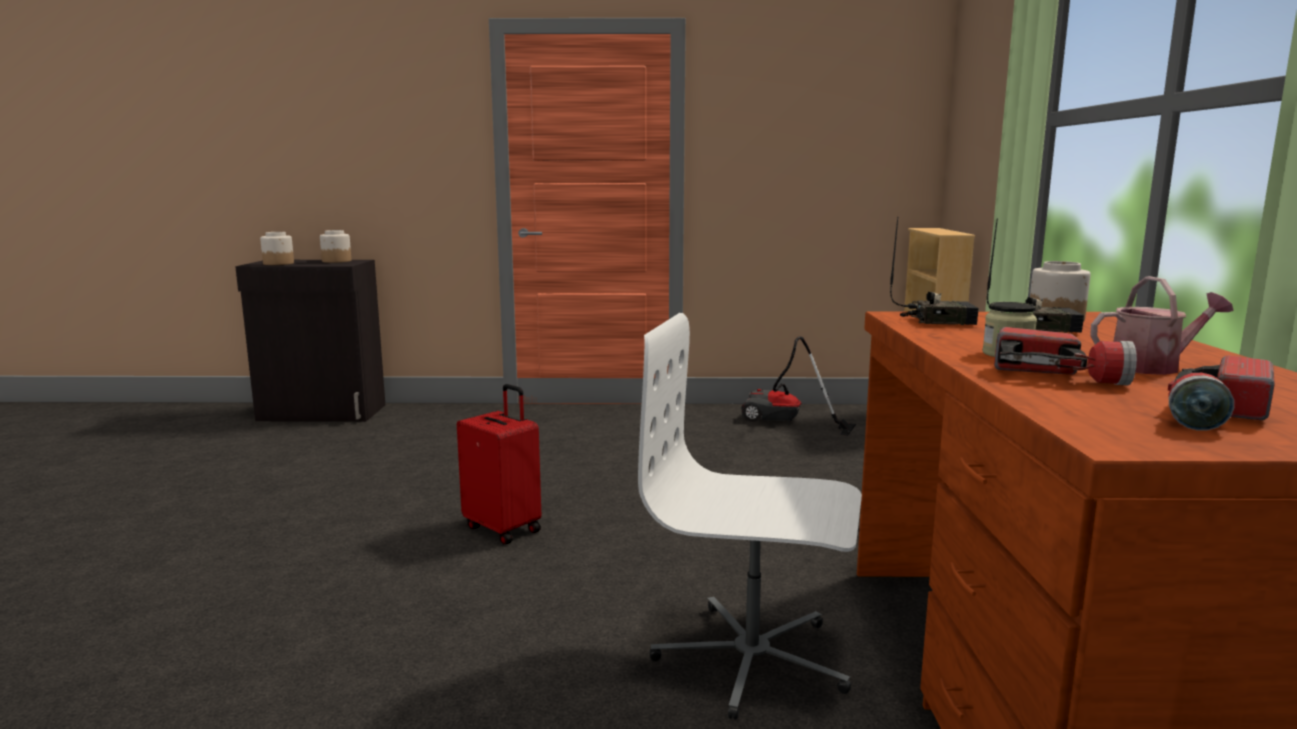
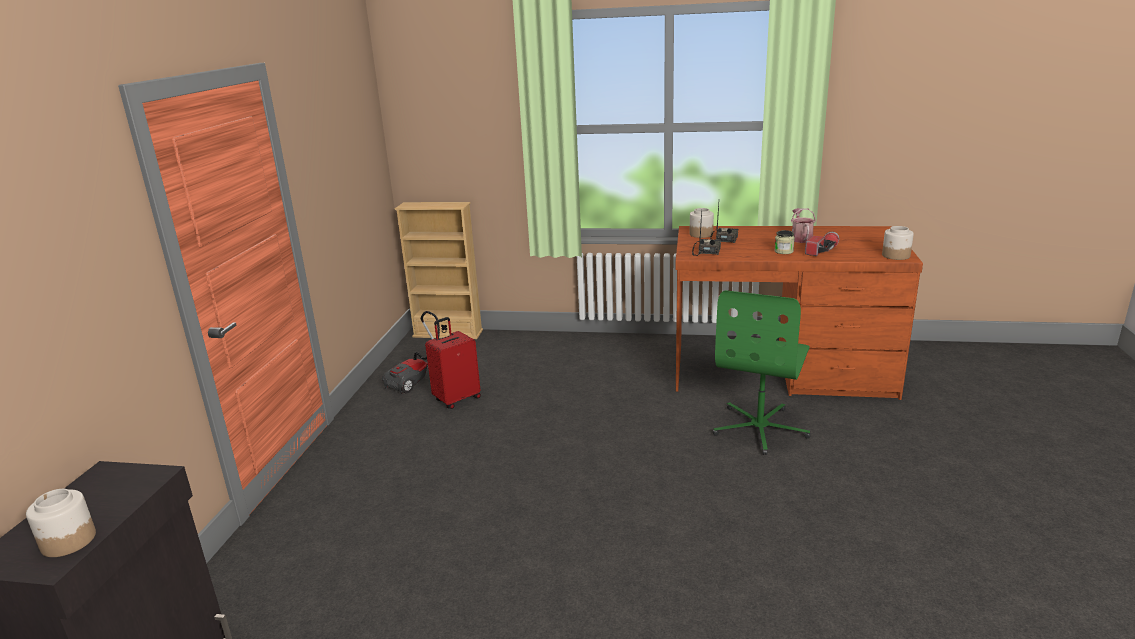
camera: 80 degrees left, 10 degrees up
jar [320,230,351,263] -> jar moved to [882,226,914,260]
red suitcase [457,384,541,545] -> red suitcase moved to [425,317,481,409]
white office chair [638,313,862,720] -> green office chair [713,290,811,455]
flashlight [1168,355,1275,431] -> none

